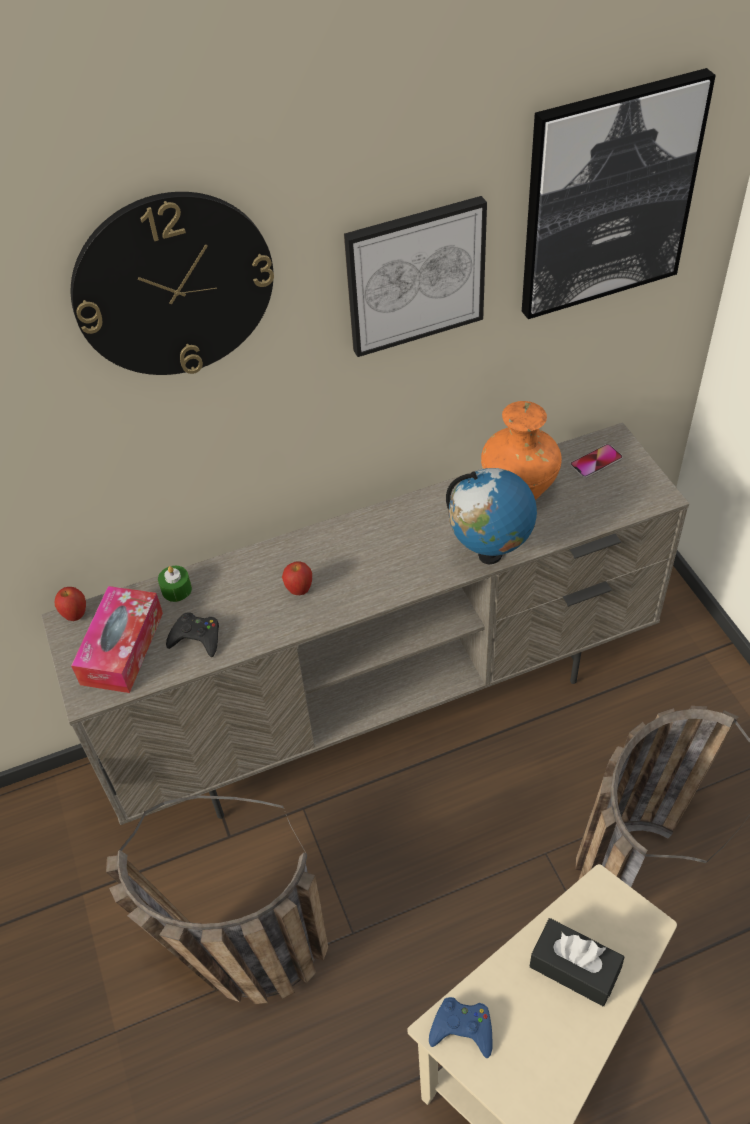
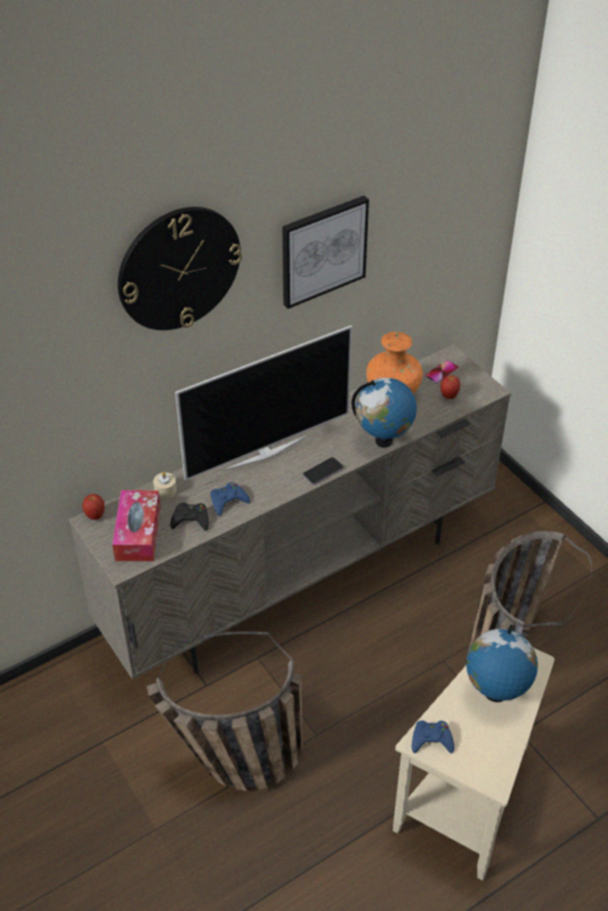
camera: 15 degrees left, 5 degrees down
green candle [158,566,192,602] -> beige candle [153,472,177,499]
apple [282,562,312,595] -> apple moved to [440,375,460,399]
picture [522,68,716,319] -> none
black tissue box [530,918,624,1006] -> globe [466,625,538,702]
none -> television [175,326,352,481]
none -> blue game controller [210,482,250,516]
none -> phone [303,457,343,485]

